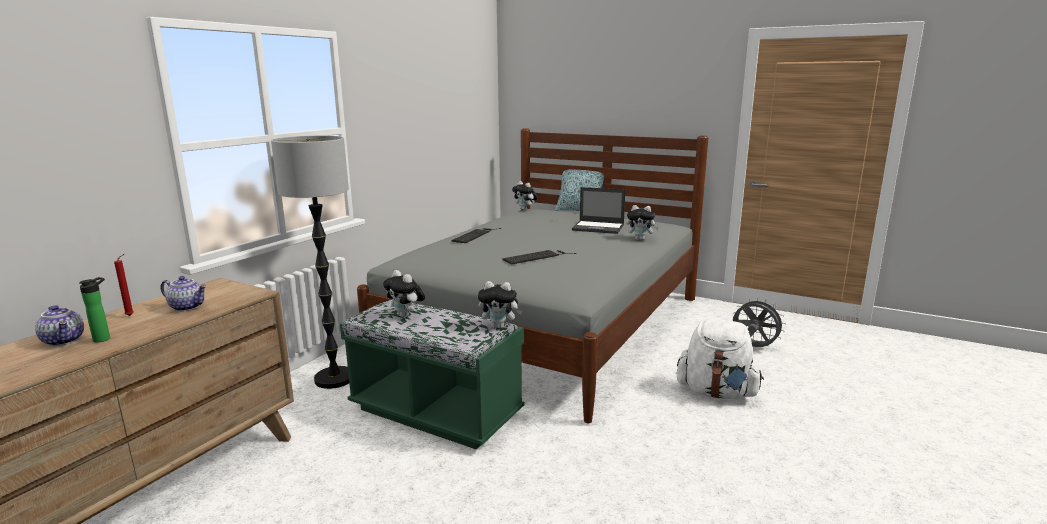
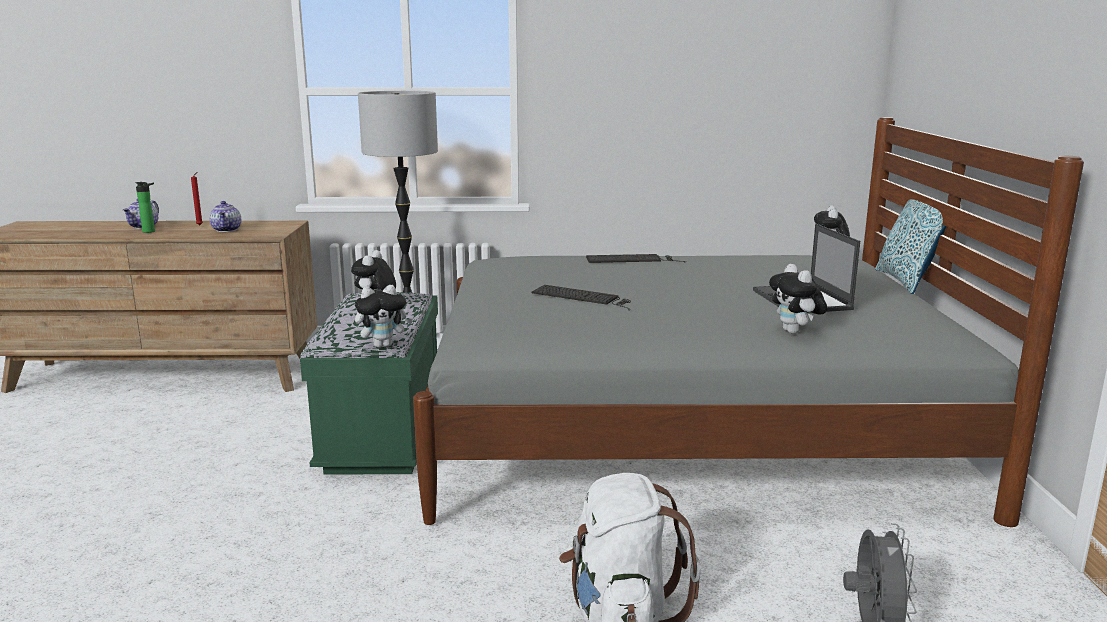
camera: 60 degrees right, 0 degrees up
plush toy [478,281,523,329] -> plush toy turned 90 degrees counterclockwise [355,285,413,348]

